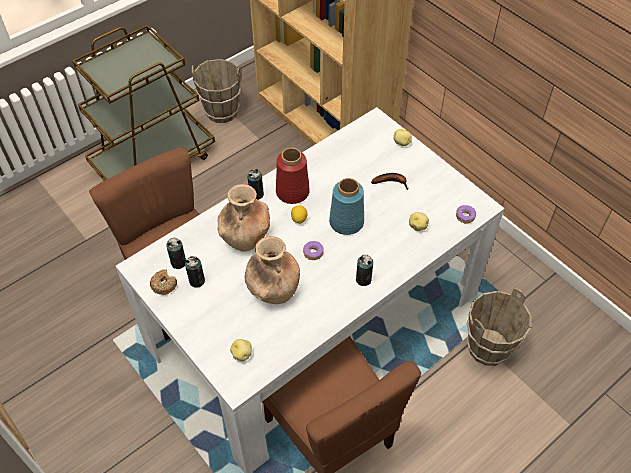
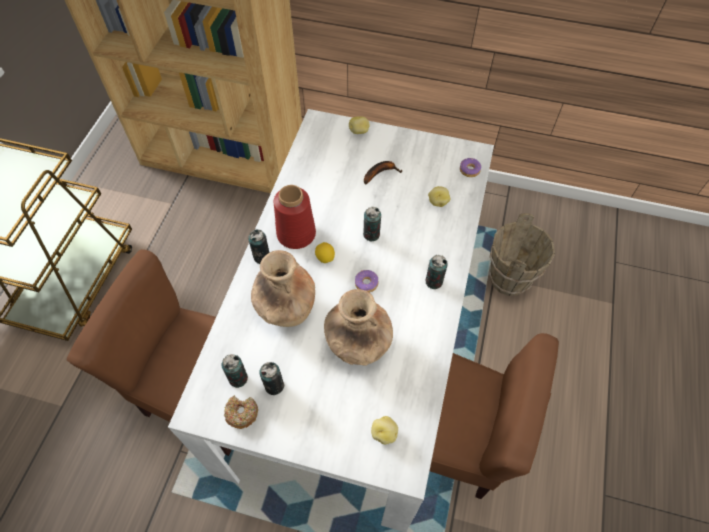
camera: 35 degrees left, 5 degrees up
brown bucket [192,59,242,123] -> none
blue vase [329,178,364,235] -> can [363,207,381,242]

